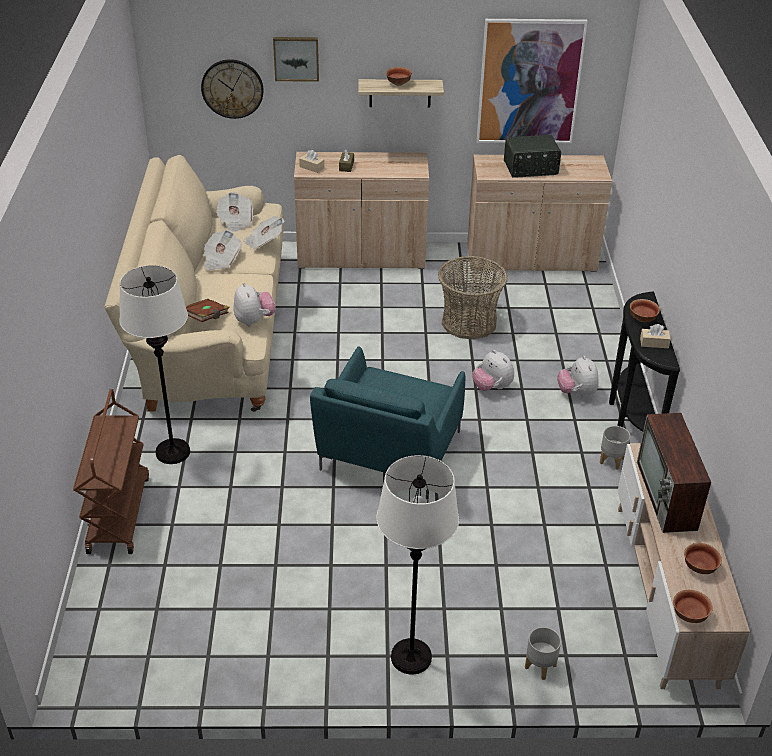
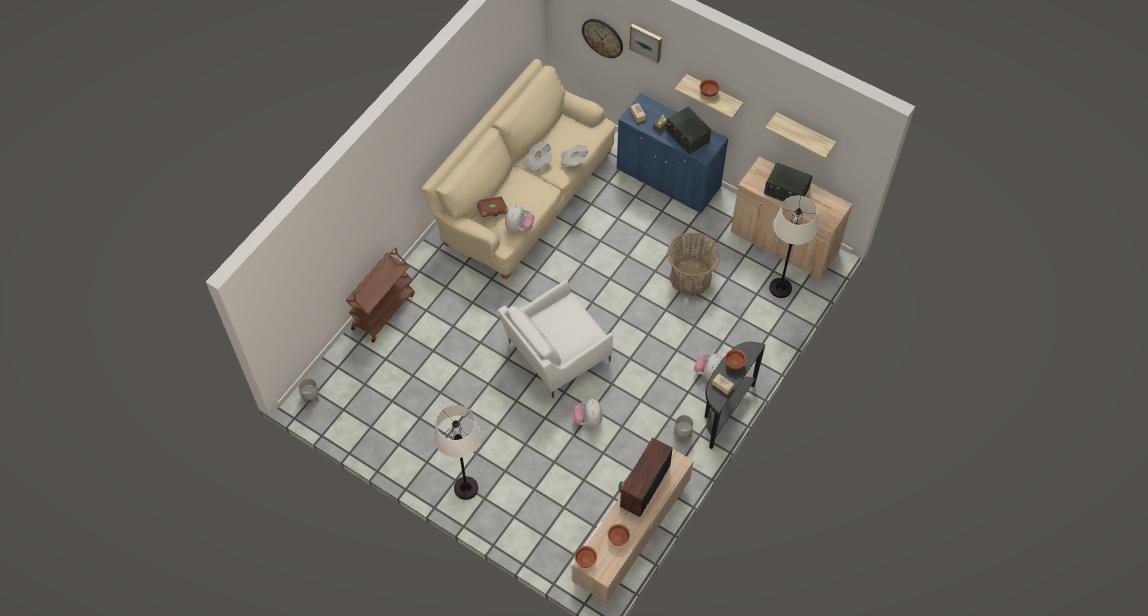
camera: 35 degrees right, 20 degrees up
white floor lamp [119,265,190,464] -> white floor lamp moved to [769,196,817,298]
newspaper [216,192,253,232] -> none
beige cabinet [294,152,429,269] -> blue cabinet [617,93,728,213]
turquoise armchair [310,346,465,500] -> white armchair [498,280,613,398]
plush toy [472,350,514,391] -> plush toy moved to [573,399,603,427]
picture [477,19,588,143] -> shelf [765,112,837,159]
grey planter [525,627,561,680] -> grey planter moved to [298,378,319,405]
none -> radio [666,107,711,155]

